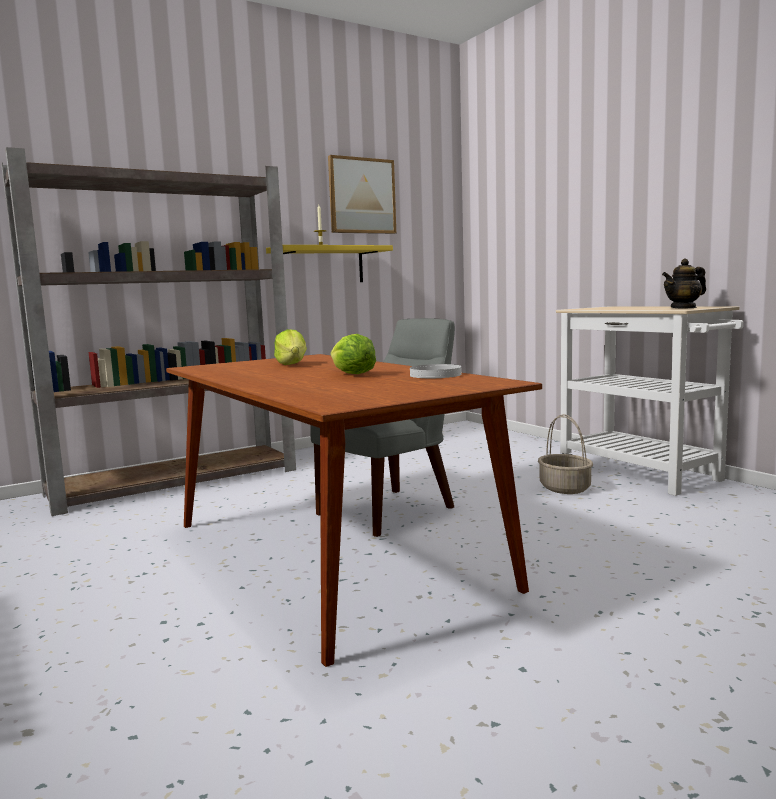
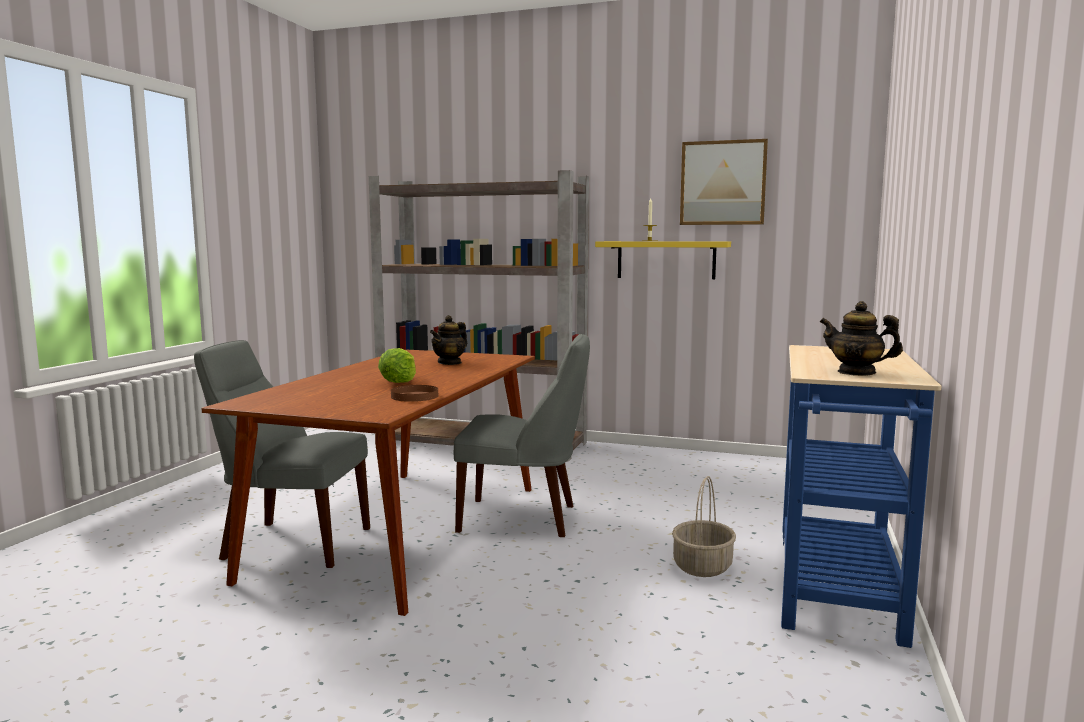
camera: 50 degrees right, 0 degrees up
lettuce [274,329,307,365] -> teapot [430,315,467,365]
white plate [410,364,461,378] -> brown plate [391,385,438,402]
white cart [556,307,744,496] -> blue cart [781,345,941,648]
none -> grey chair [194,340,370,568]

